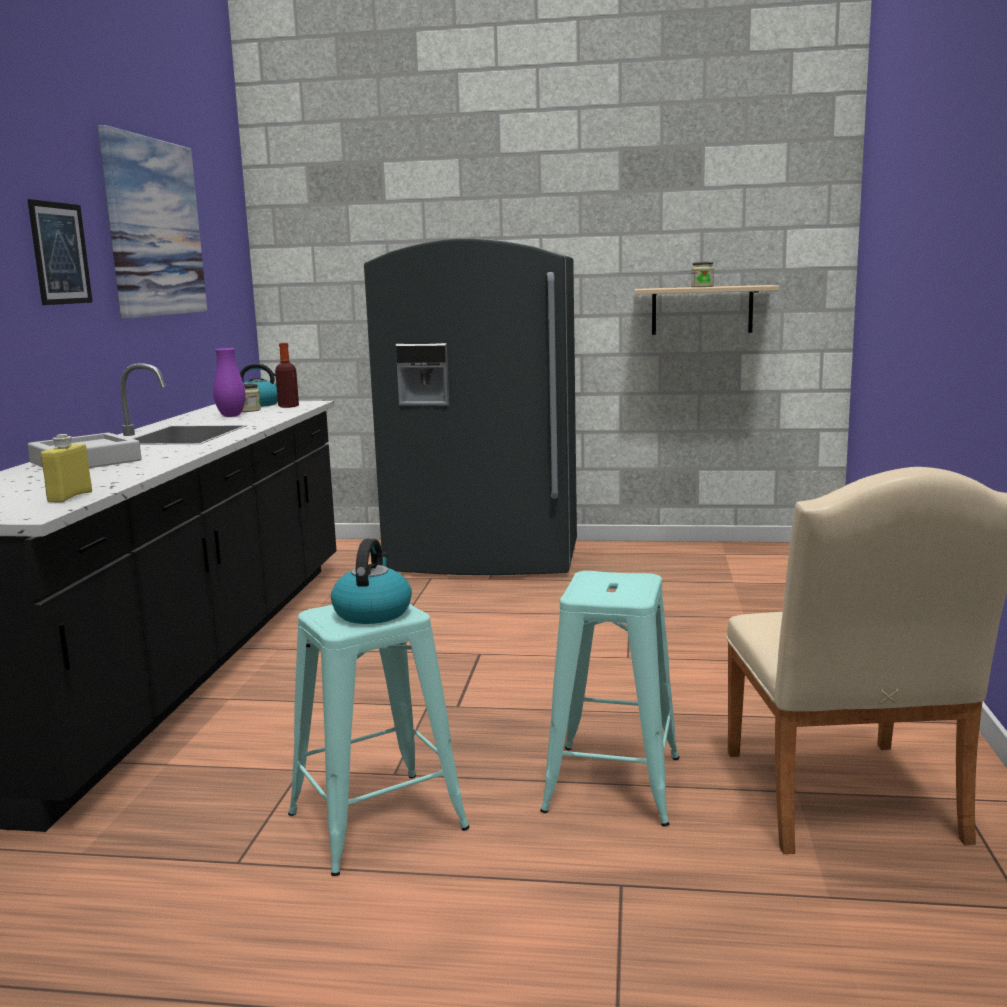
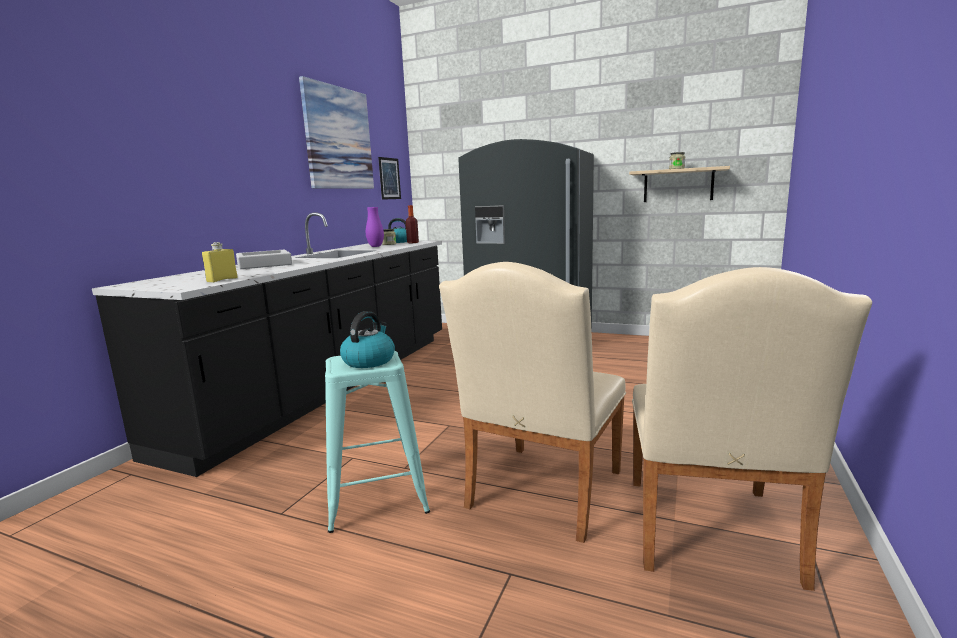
camera: 15 degrees right, 0 degrees up
picture [27,199,93,305] -> picture moved to [378,157,401,200]
turquoise stool [540,571,679,826] -> beige chair [439,262,626,543]

